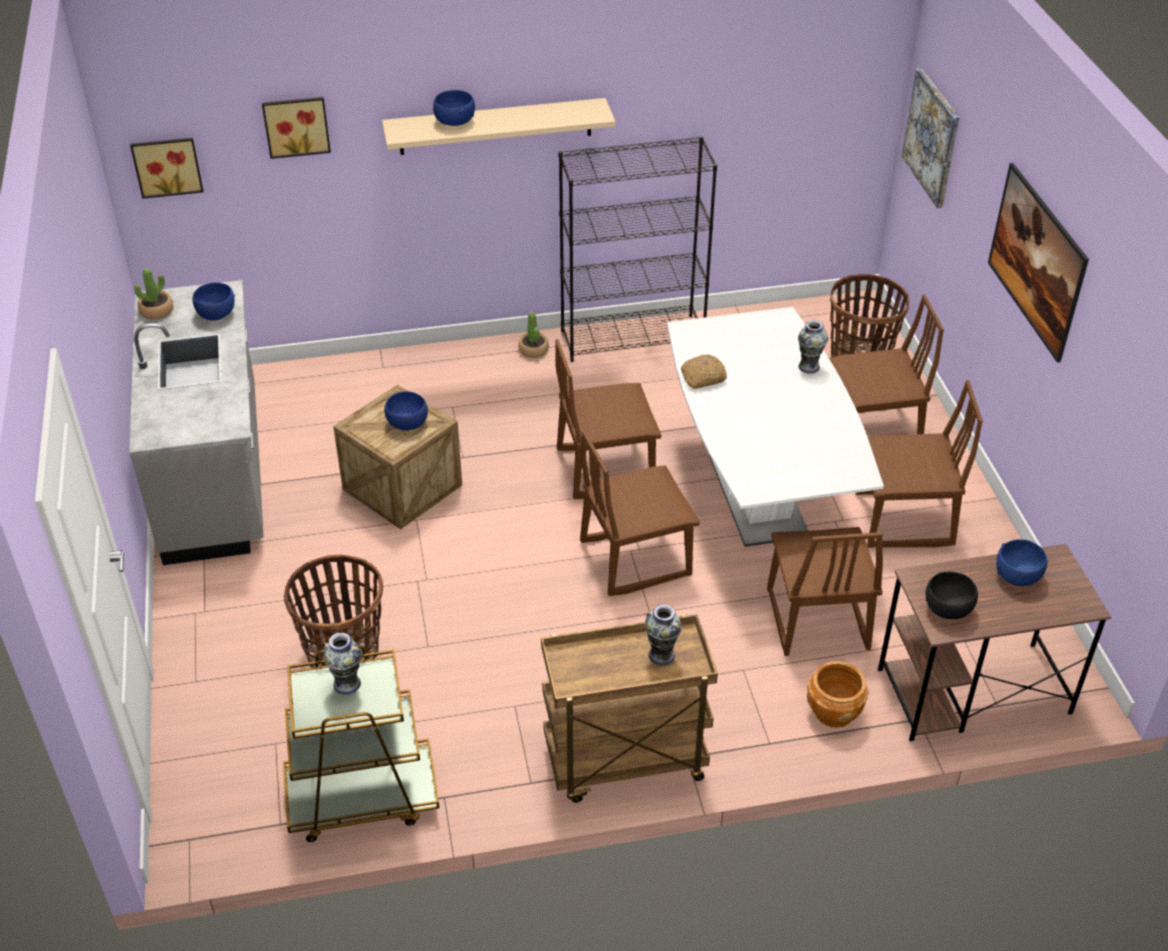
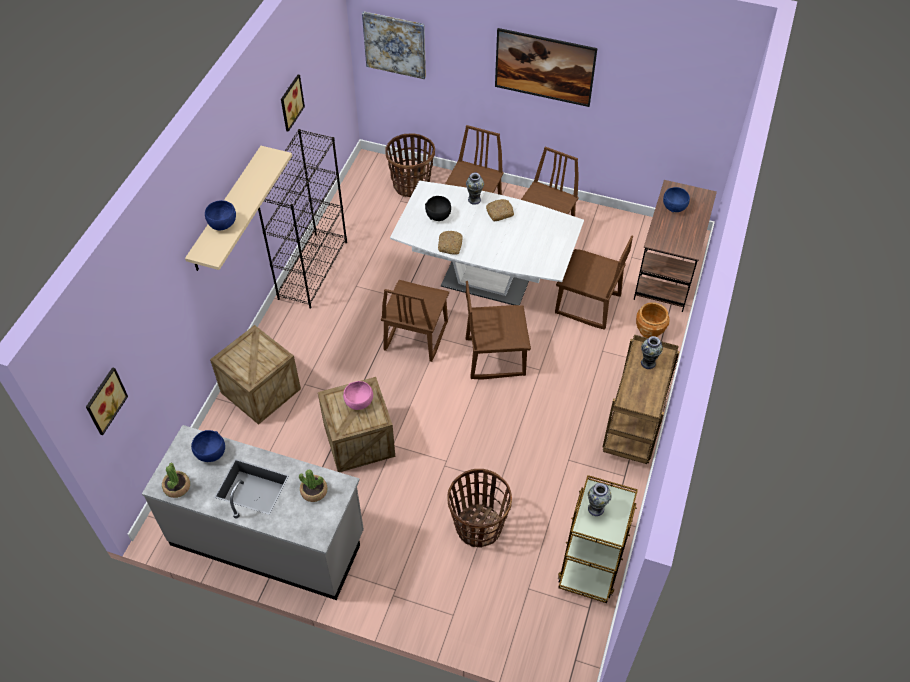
camera: 60 degrees left, 10 degrees up
picture [262,97,331,159] -> picture moved to [281,75,305,132]
blue bowl [384,391,428,430] -> pink bowl [343,381,373,410]
potted plant [518,312,549,358] -> potted plant moved to [299,469,328,502]
brown chair [580,430,700,596] -> brown chair turned 75 degrees clockwise [466,281,531,380]
black bowl [926,572,978,619] -> black bowl moved to [425,196,451,221]
none -> crate [210,325,301,425]
none -> bread [486,199,514,221]

